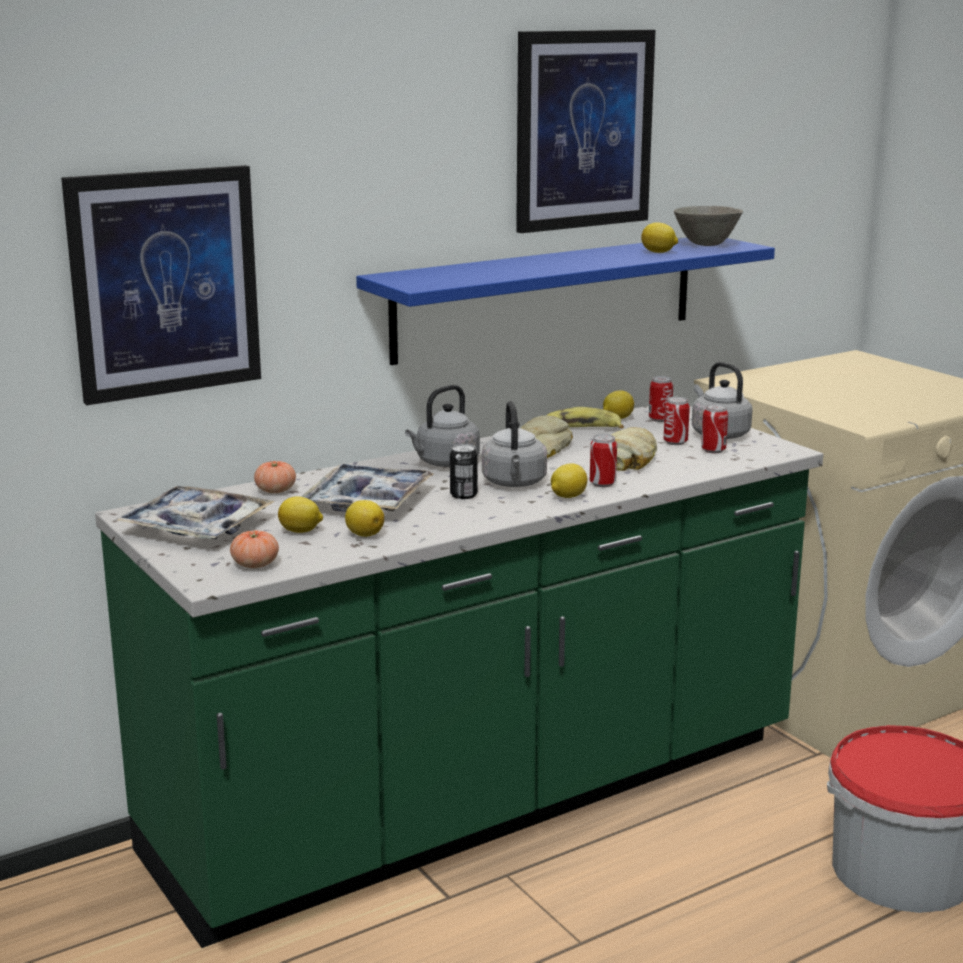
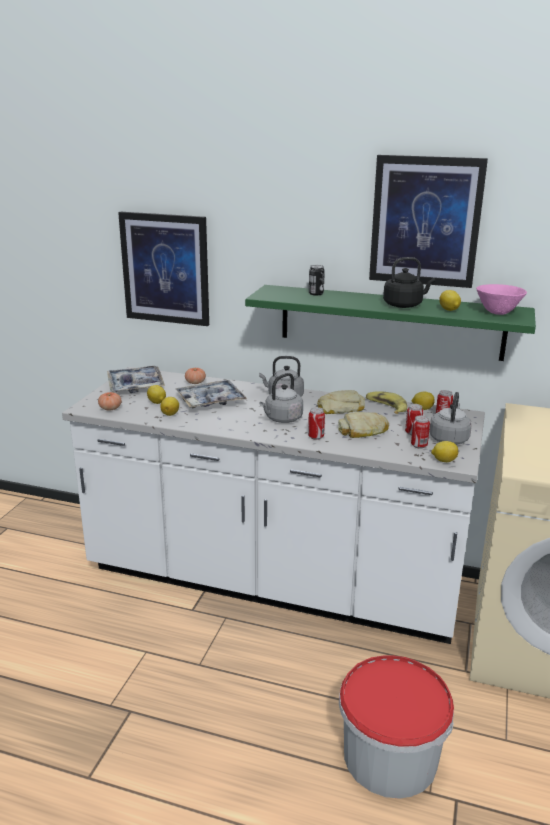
camera: 50 degrees right, 5 degrees up
green counter [95,406,823,948] -> white counter [62,367,485,644]
blue shelf [356,238,775,365] -> green shelf [245,285,536,361]
can [450,444,478,499] -> can moved to [309,265,325,295]
lemon [551,464,587,498] -> lemon moved to [431,441,458,462]
grey bowl [674,206,743,246] -> pink bowl [476,284,527,315]
none -> black kettle [383,257,435,308]

